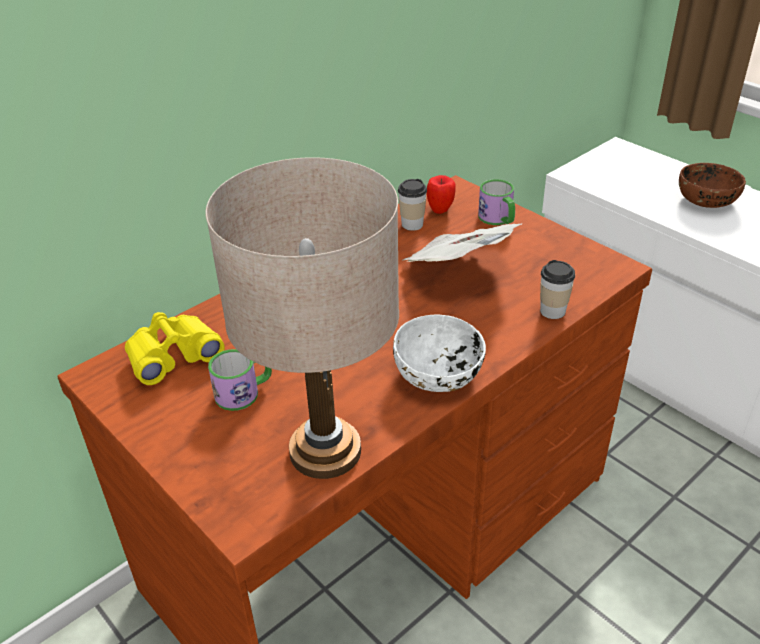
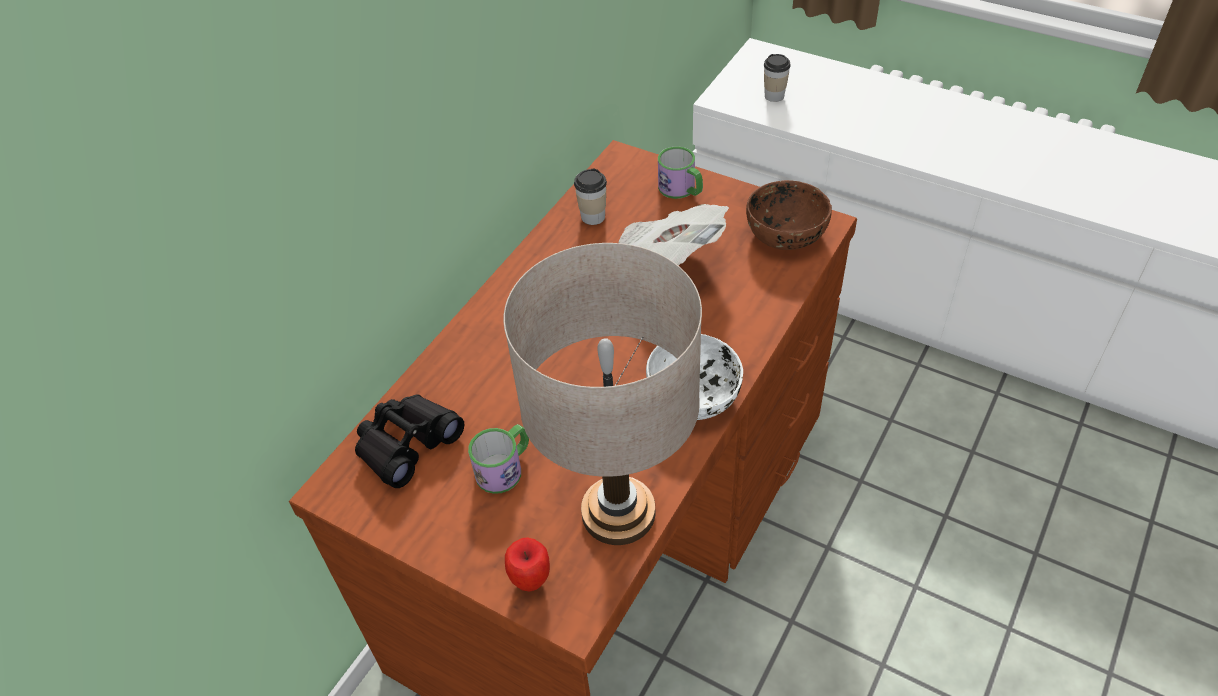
camera: 15 degrees left, 10 degrees up
yellow binoculars [125,312,225,385] -> black binoculars [355,394,464,488]
apple [427,175,456,214] -> apple moved to [505,537,550,592]
cup [540,260,575,319] -> cup moved to [764,54,791,102]
brown bowl [679,163,746,208] -> brown bowl moved to [746,180,832,250]

